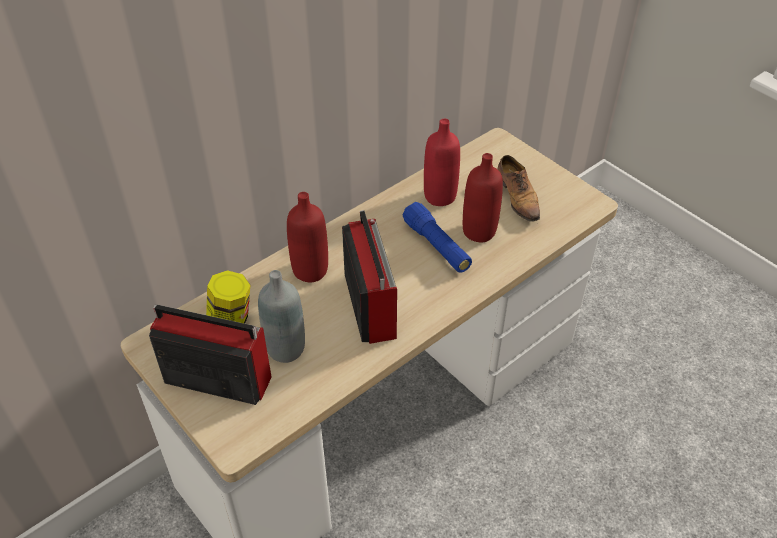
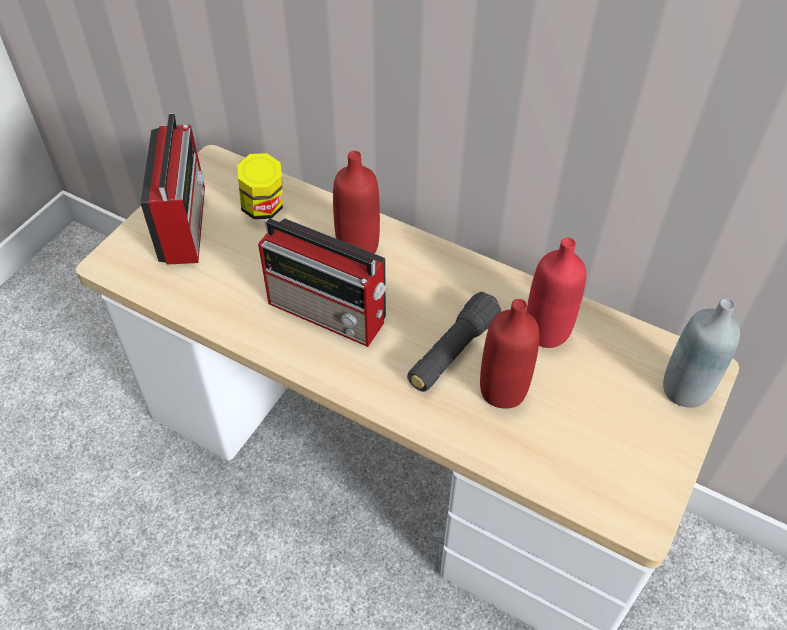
camera: 70 degrees right, 5 degrees up
grey bottle [258,270,305,363] -> grey bottle moved to [663,298,740,408]
radio [342,210,397,344] -> radio turned 60 degrees clockwise [258,218,387,347]
blue flashlight [403,202,472,273] -> black flashlight [407,292,501,392]
shoe [498,155,540,222] -> none

